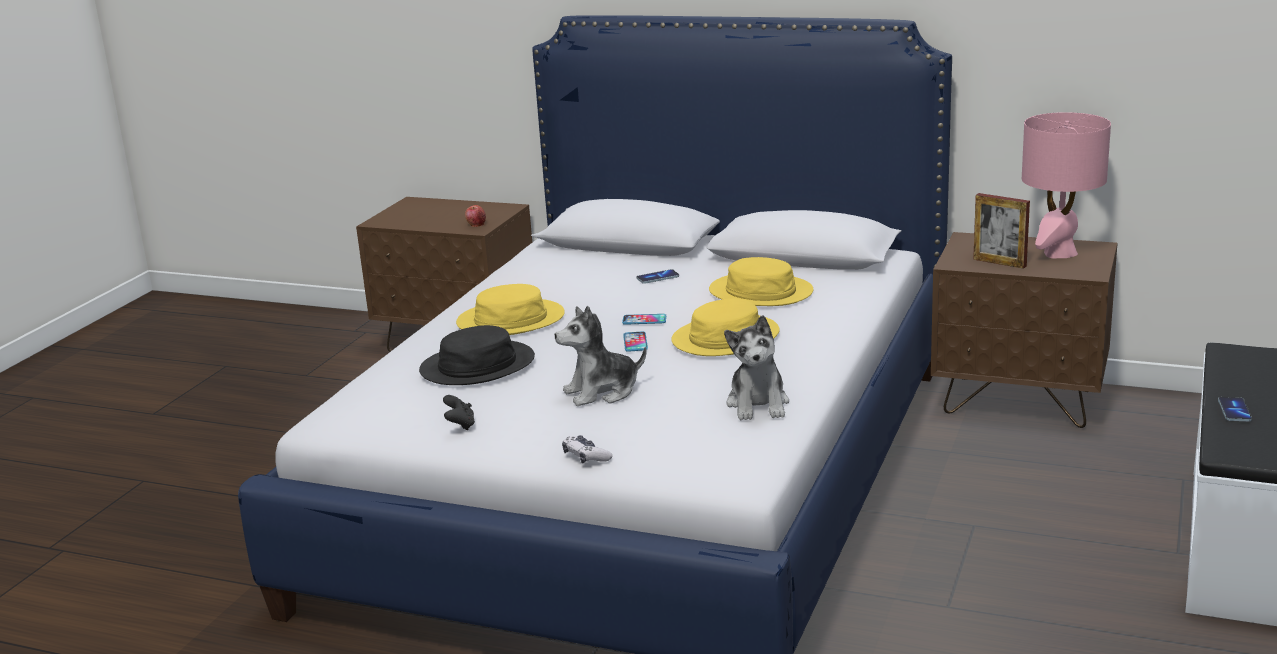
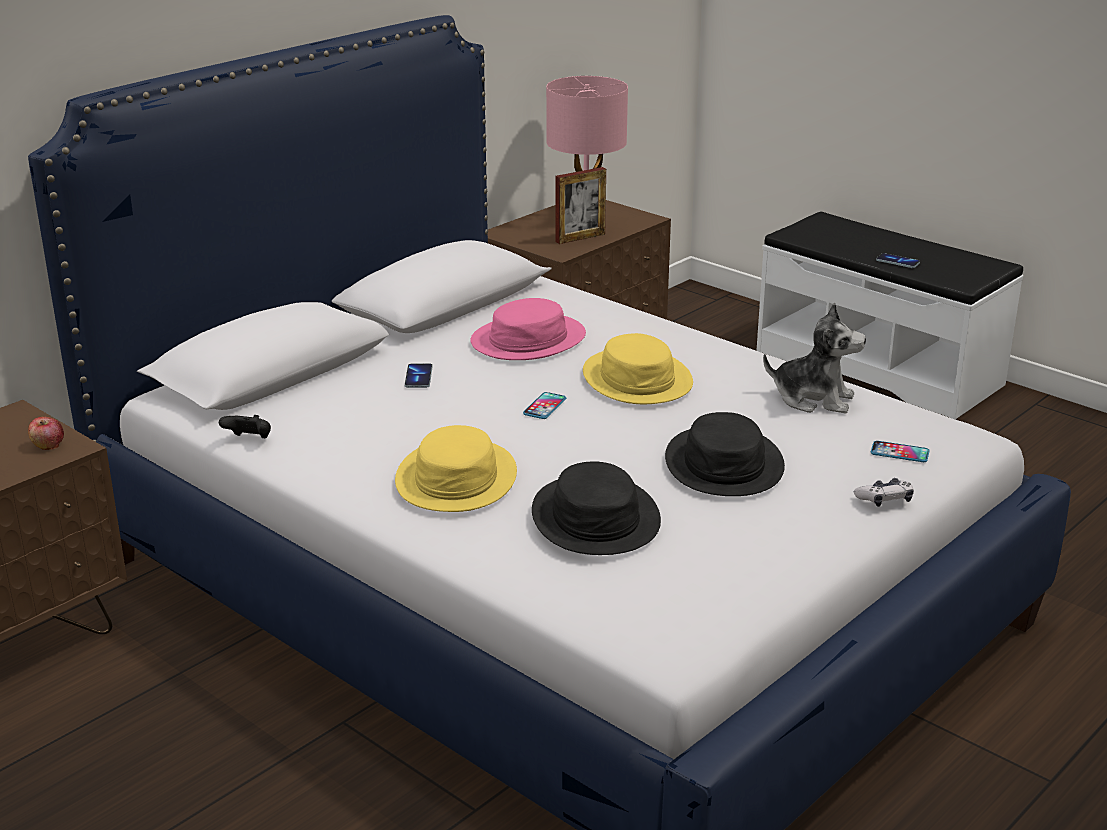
camera: 70 degrees left, 5 degrees up
black game controller [443,395,475,430] -> black game controller moved to [219,415,271,438]
plush toy [555,306,646,406] -> black hat [665,412,785,496]
phone [623,331,648,352] -> phone moved to [871,441,930,462]
yellow hat [709,257,813,306] -> pink hat [470,298,586,360]

